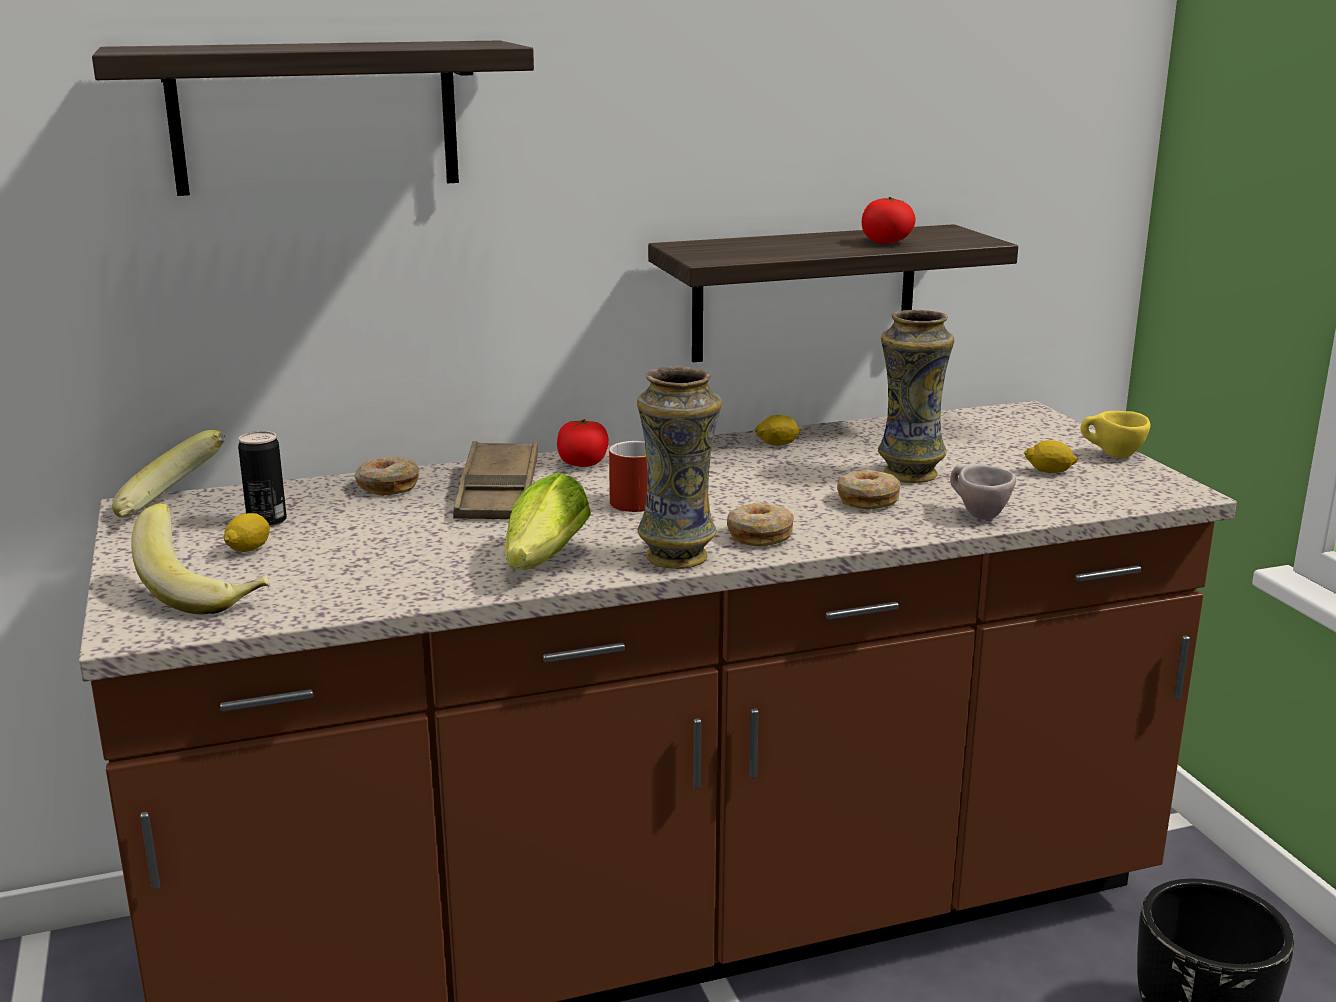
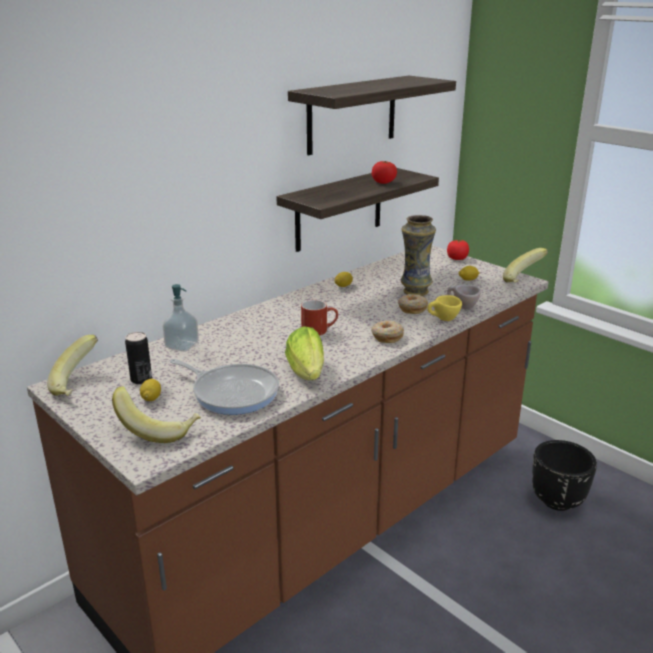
camera: 25 degrees left, 5 degrees up
shelf [92,40,534,196] -> shelf moved to [288,76,456,155]
donut [355,457,419,496] -> soap dispenser [163,284,199,352]
brown tray [453,441,538,519] -> none
tomato [557,419,609,467] -> tomato moved to [447,239,469,260]
vase [637,366,722,569] -> none
yellow cup [1080,411,1150,458] -> yellow cup moved to [427,295,462,321]
none -> frying pan [170,359,279,415]
none -> banana [503,248,548,283]

